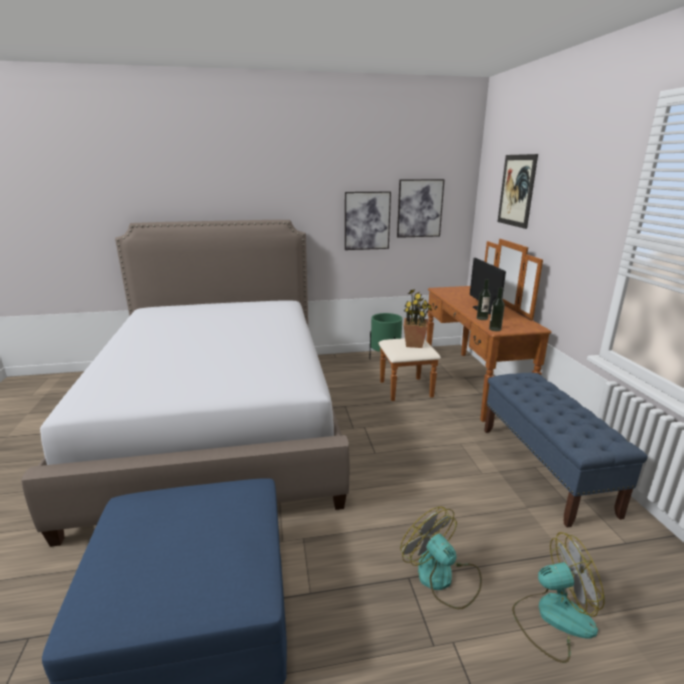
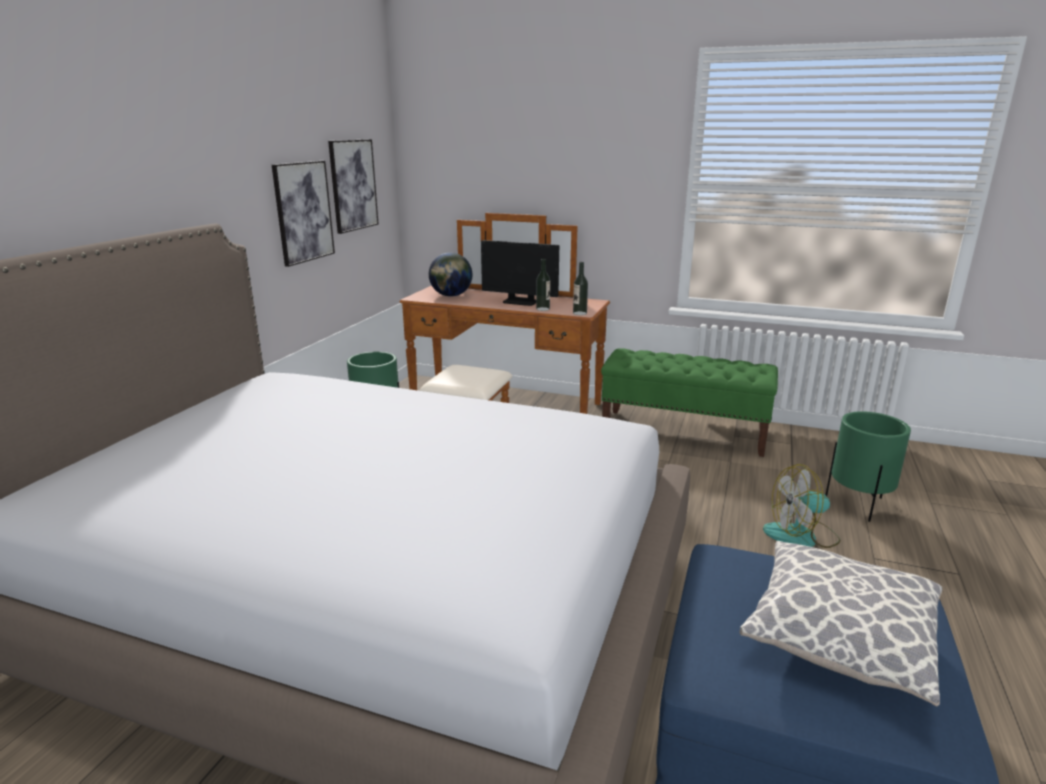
camera: 60 degrees left, 0 degrees up
potted plant [404,289,432,348] -> none
blue bench [484,373,648,527] -> green bench [601,348,778,457]
picture [497,154,538,229] -> none
fan [512,532,604,663] -> green planter [826,411,911,522]
none -> globe [429,252,472,297]
none -> pillow [740,541,942,706]

